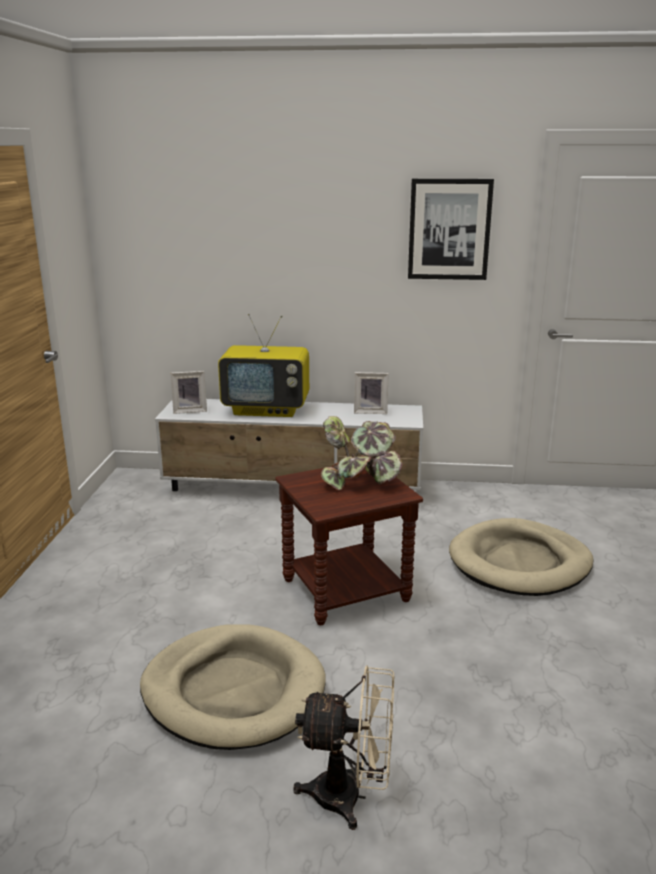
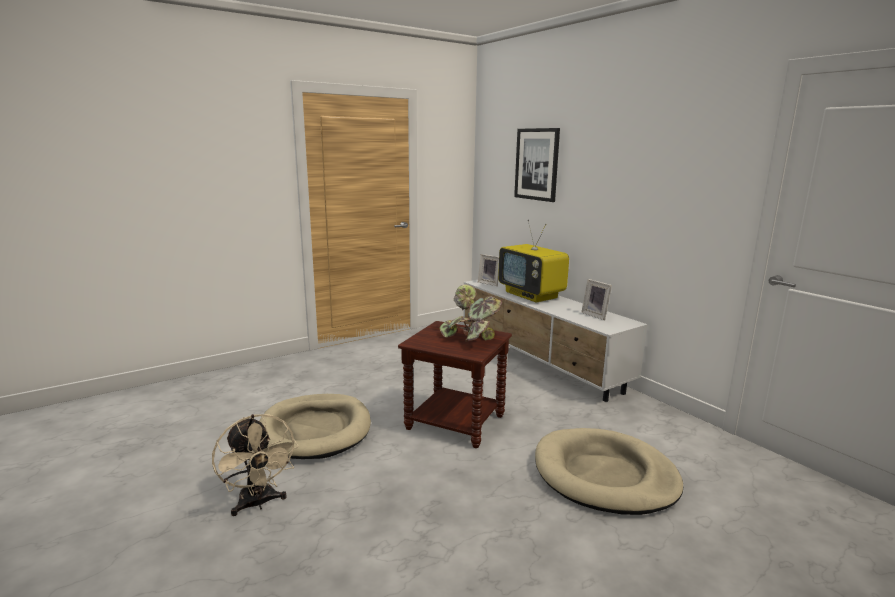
camera: 50 degrees right, 5 degrees down
picture [408,179,494,280] -> picture moved to [514,128,560,202]

